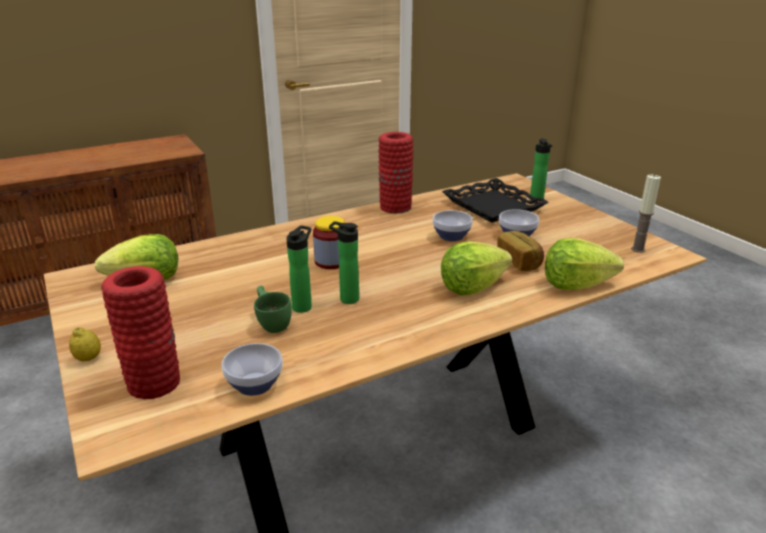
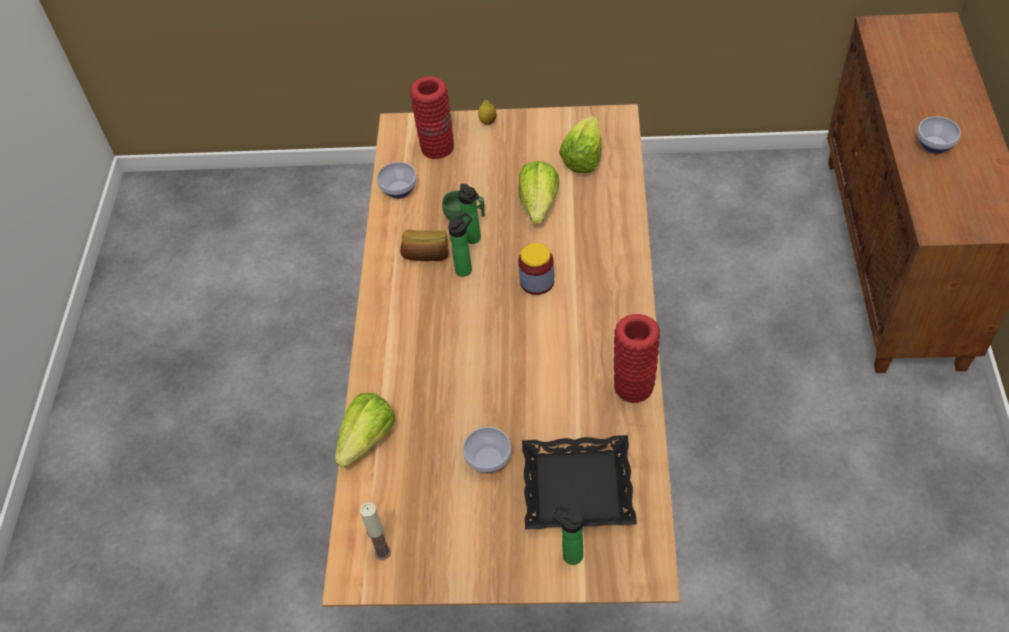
camera: 125 degrees right, 25 degrees up
bowl [433,210,473,241] -> bowl moved to [917,116,961,154]
lettuce [441,241,512,295] -> lettuce moved to [518,161,559,224]
bread [497,231,544,271] -> bread moved to [400,230,449,261]

